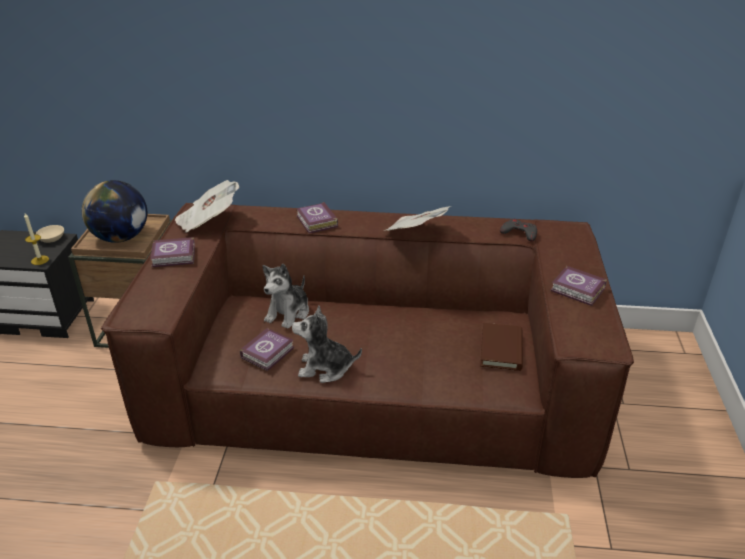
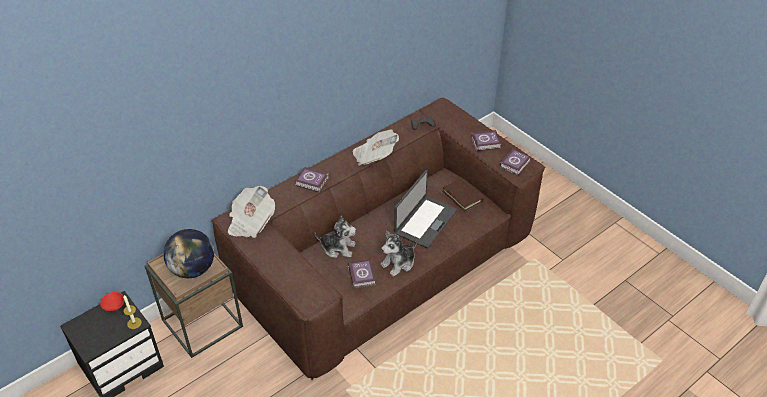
camera: 45 degrees left, 10 degrees up
beige bowl [36,225,64,243] -> red bowl [100,292,124,312]
book [150,237,195,267] -> book moved to [499,148,531,176]
plush toy [263,264,309,329] -> plush toy turned 60 degrees counterclockwise [315,216,356,258]
none -> laptop [394,170,457,249]

